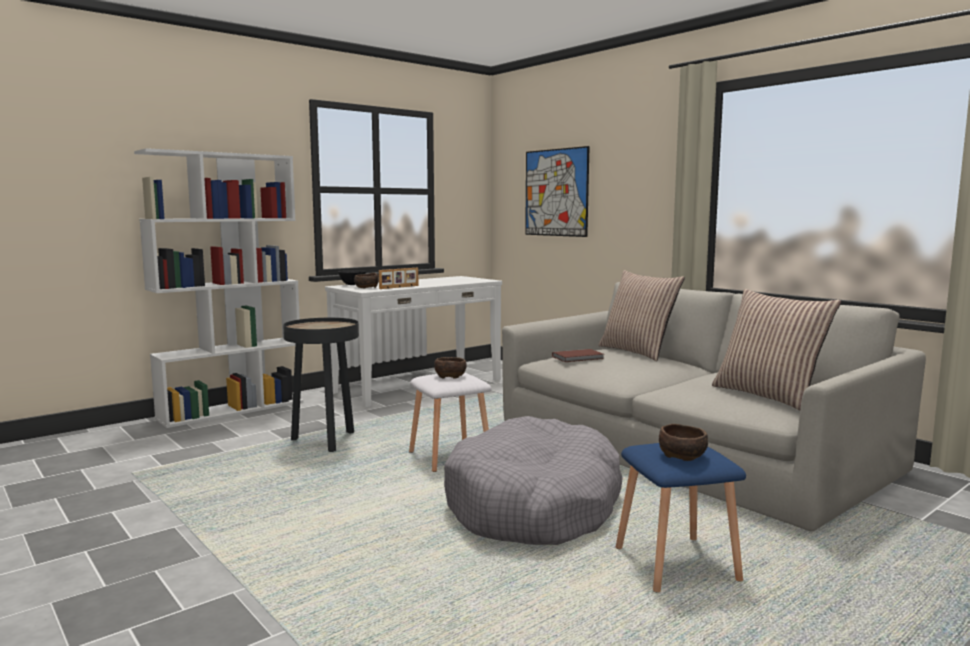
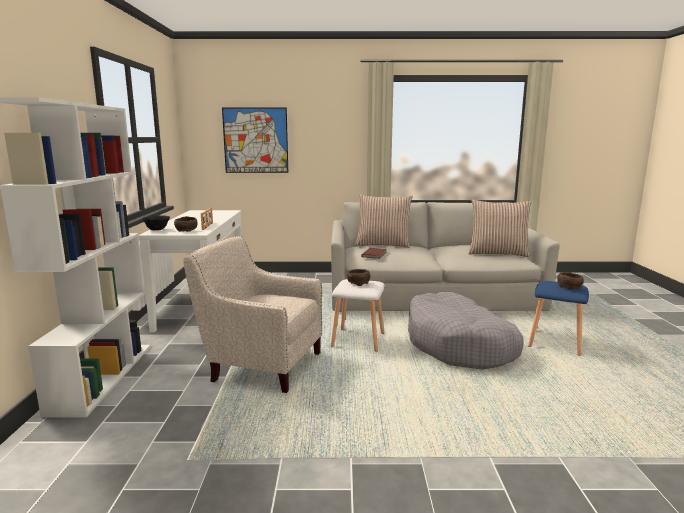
camera: 50 degrees left, 5 degrees up
black side table [283,318,359,452] -> beige armchair [183,236,322,393]

